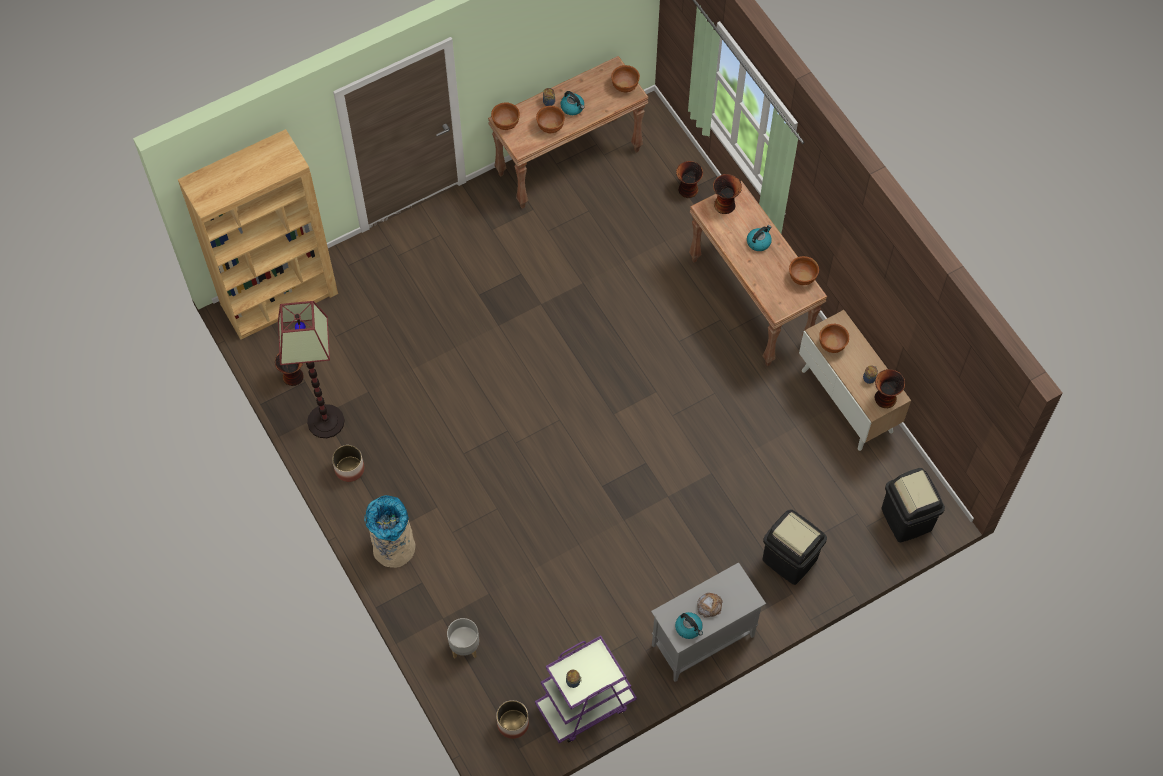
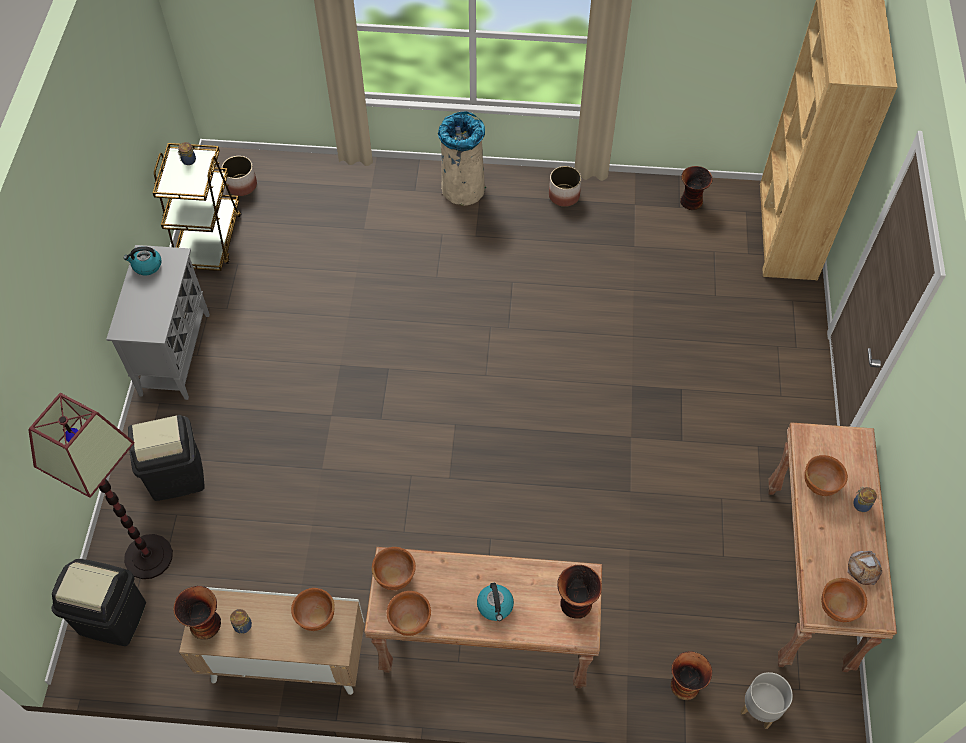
camera: 125 degrees right, 5 degrees down
floor lamp [278,301,345,438] -> floor lamp moved to [29,393,173,579]
grey planter [447,618,479,658] -> grey planter moved to [740,672,793,729]
brown bowl [491,102,520,130] -> brown bowl moved to [372,547,416,590]
purple cart [535,636,637,743] -> brown cart [153,143,241,271]
kettle [560,91,584,115] -> none
bread [697,593,723,618] -> bread moved to [847,551,882,585]

